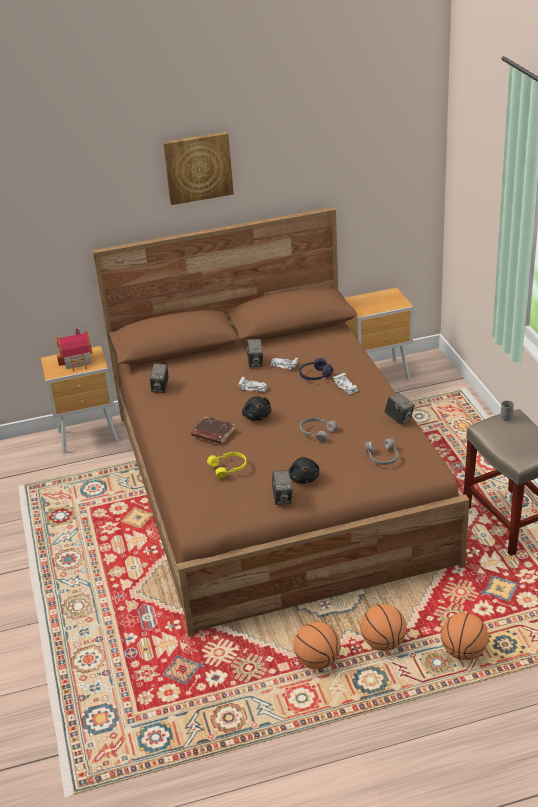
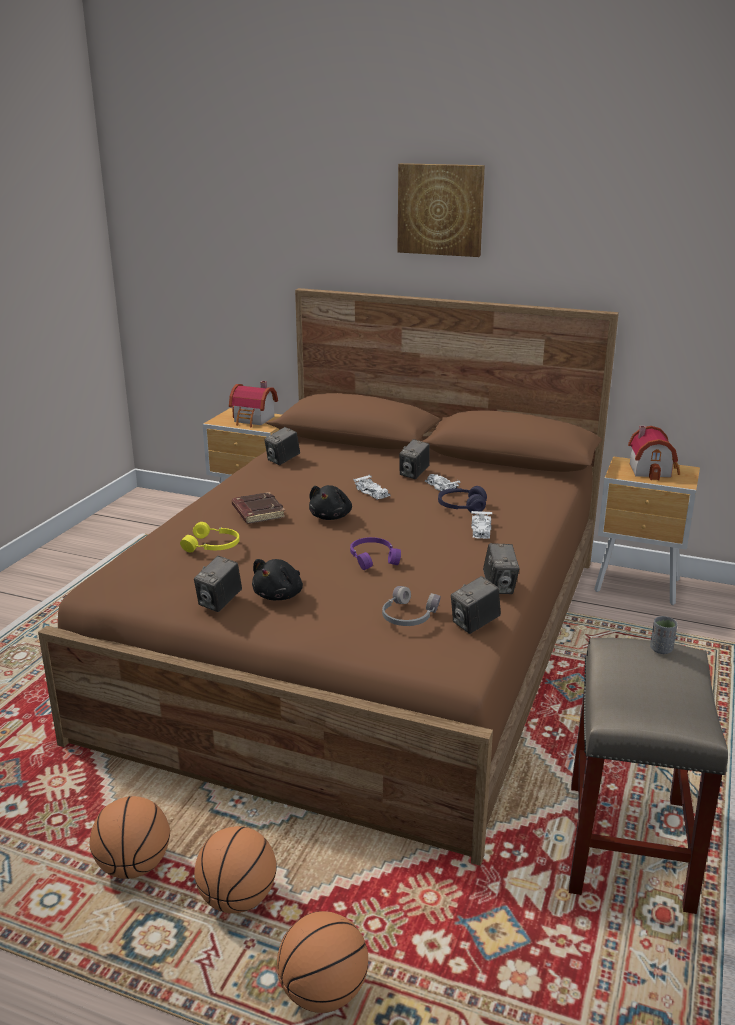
camera: 35 degrees right, 10 degrees down
grey headphones [300,418,338,442] -> purple headphones [350,537,401,570]
none -> camera [451,576,501,634]
none -> toy house [628,426,680,480]

